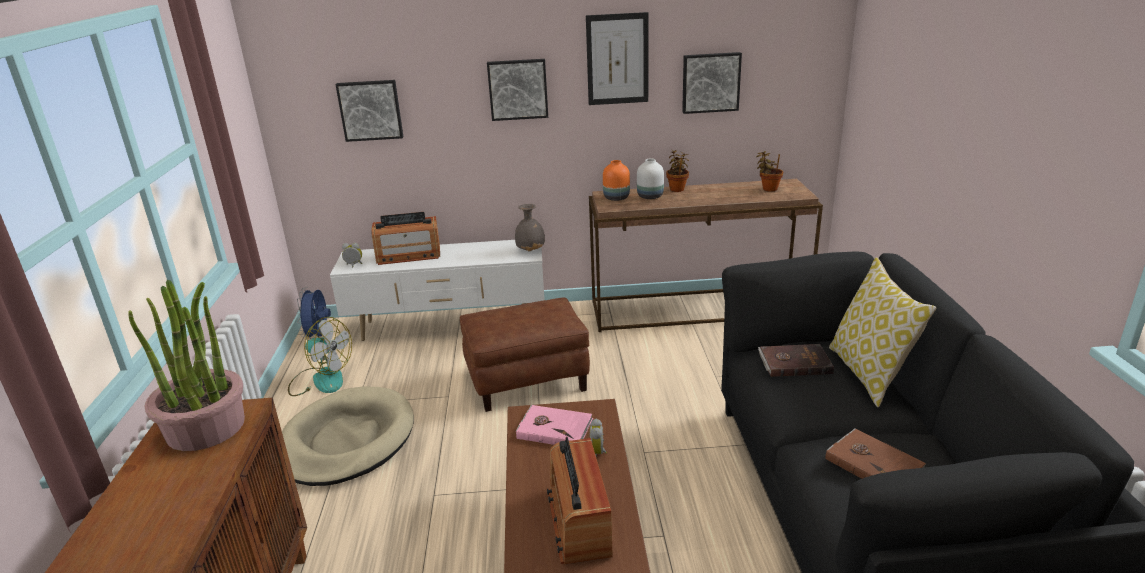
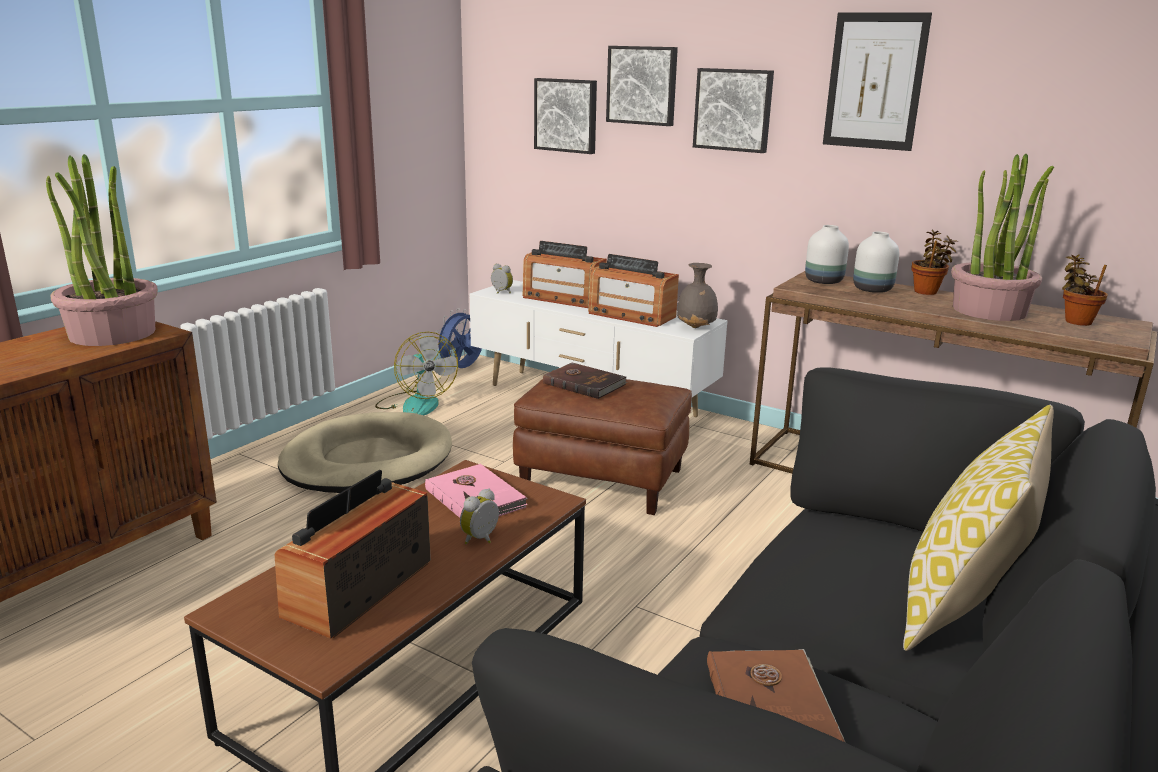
camera: 35 degrees right, 5 degrees down
orange vase [603,160,630,201] -> white vase [805,225,849,284]
picture [682,52,742,114] -> picture moved to [606,46,678,126]
brown book [758,344,834,377] -> brown book moved to [543,362,627,399]
none -> radio [588,254,679,327]
none -> potted plant [951,154,1054,321]

